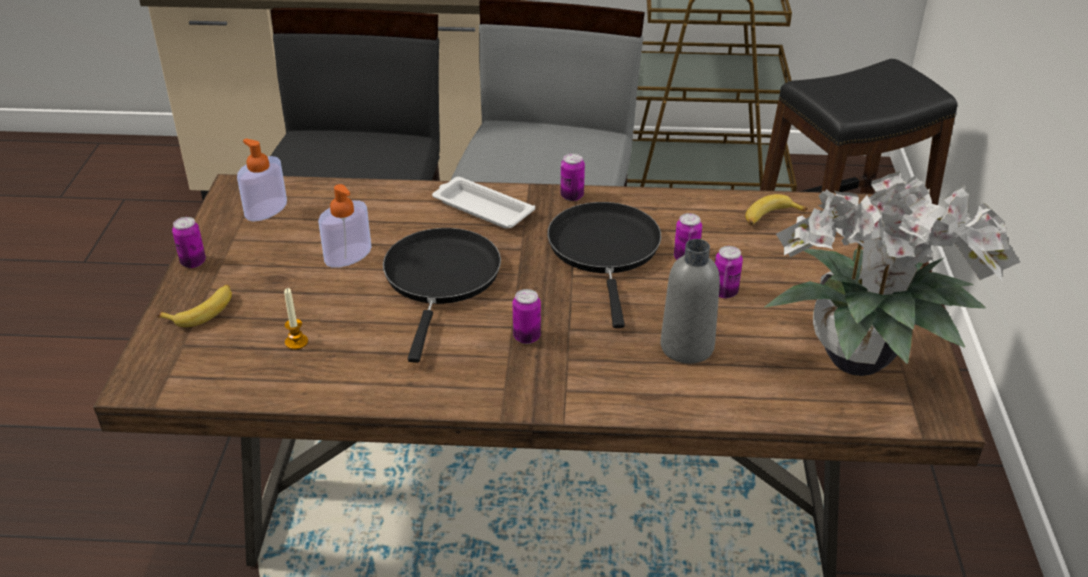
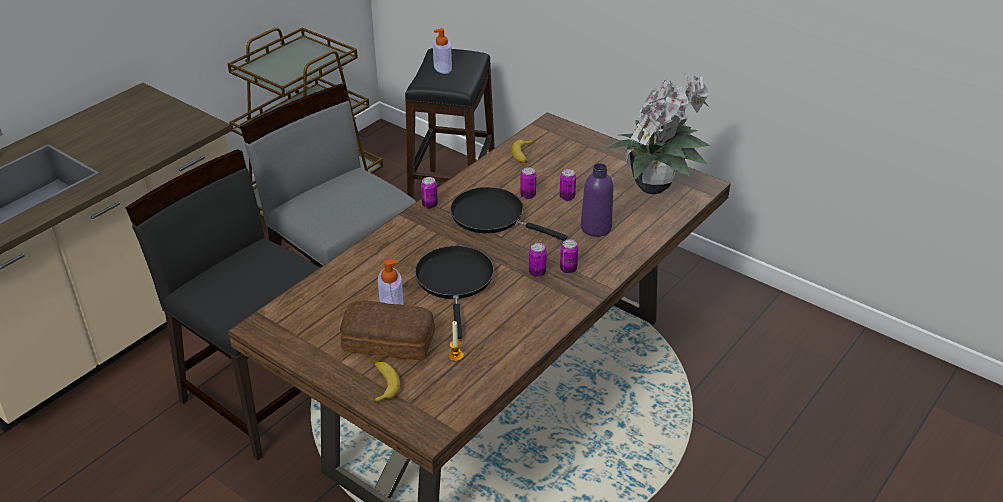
camera: 55 degrees left, 0 degrees up
can [172,217,206,268] -> can moved to [560,239,578,273]
soap dispenser [237,138,287,222] -> soap dispenser moved to [433,28,452,74]
black frying pan [383,228,501,363] -> black frying pan turned 45 degrees clockwise [415,246,494,339]
white tray [432,177,535,229] -> none
grey bottle [660,239,720,364] -> purple bottle [581,163,613,237]
none -> bread [340,301,435,360]

